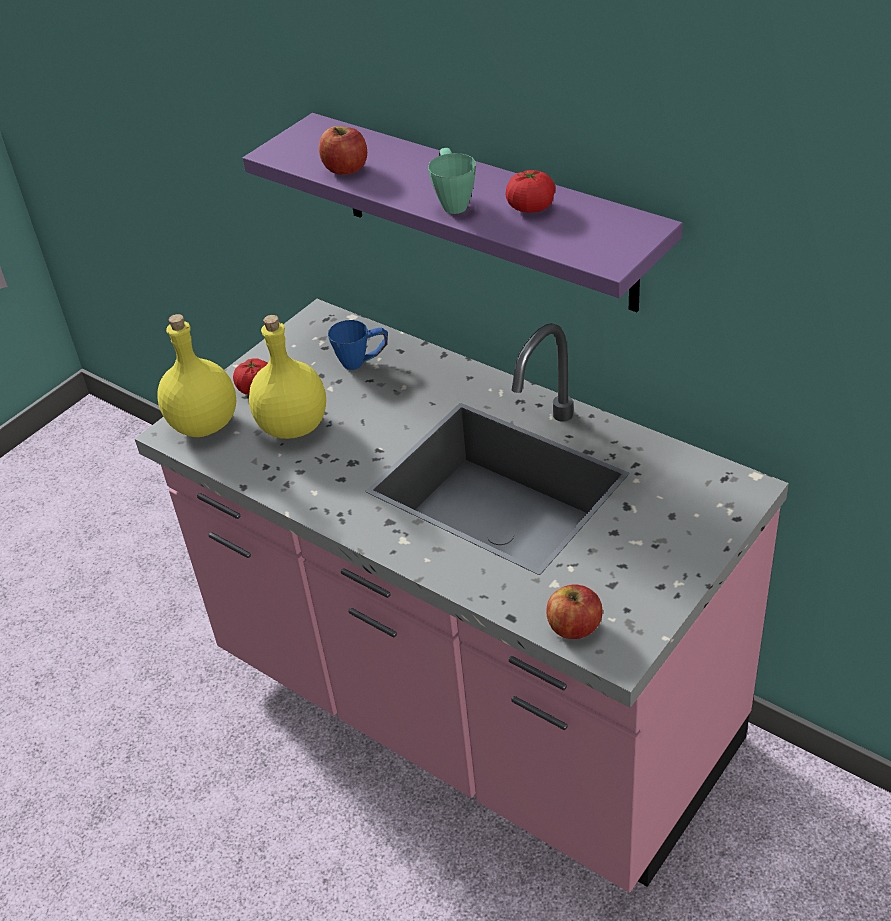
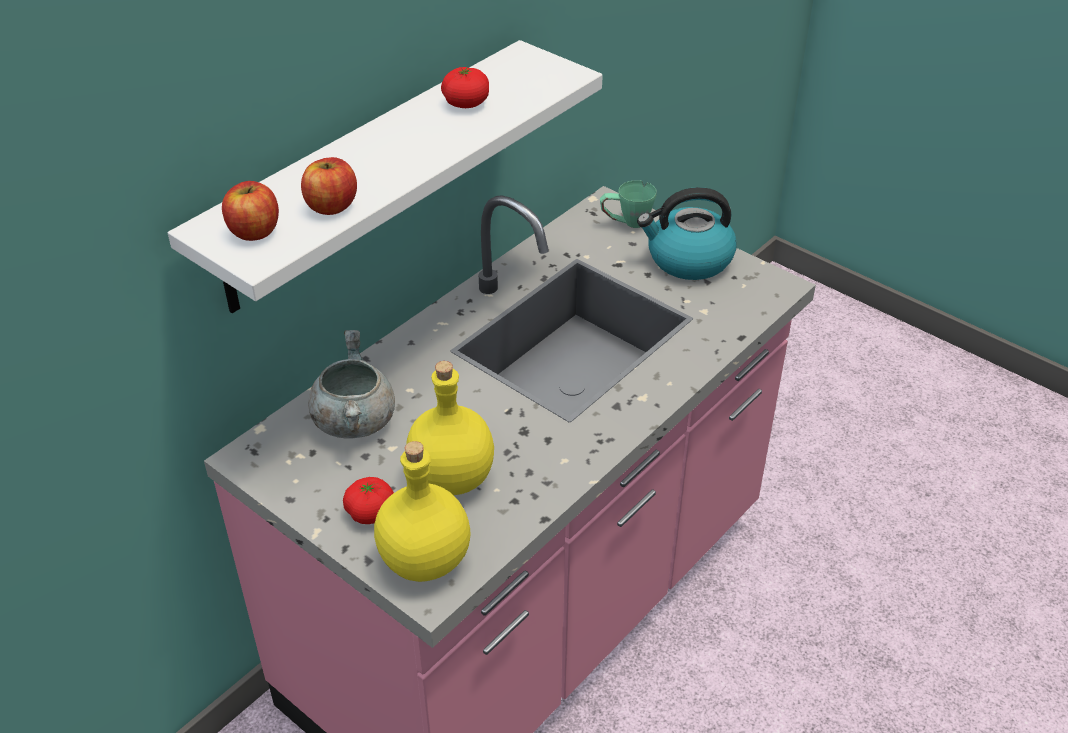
camera: 90 degrees left, 0 degrees up
purple shelf [243,113,683,312] -> white shelf [168,40,603,313]
blue mug [328,320,388,370] -> grey cooking pot [308,330,395,439]
green mug [428,148,476,214] -> green mug moved to [600,180,657,228]
apple [546,584,603,639] -> apple moved to [222,181,279,241]
none -> kettle [637,187,737,280]

